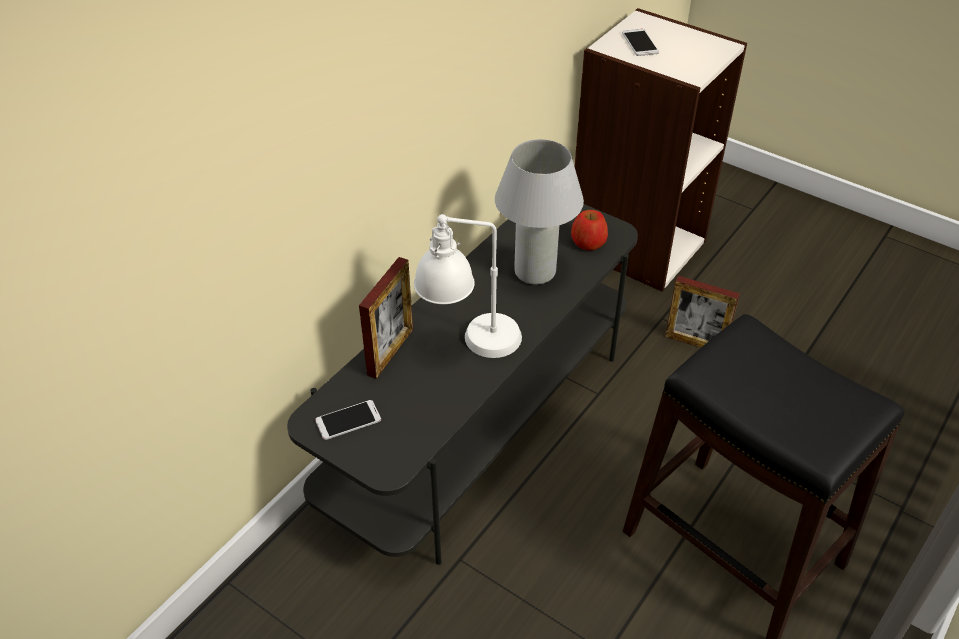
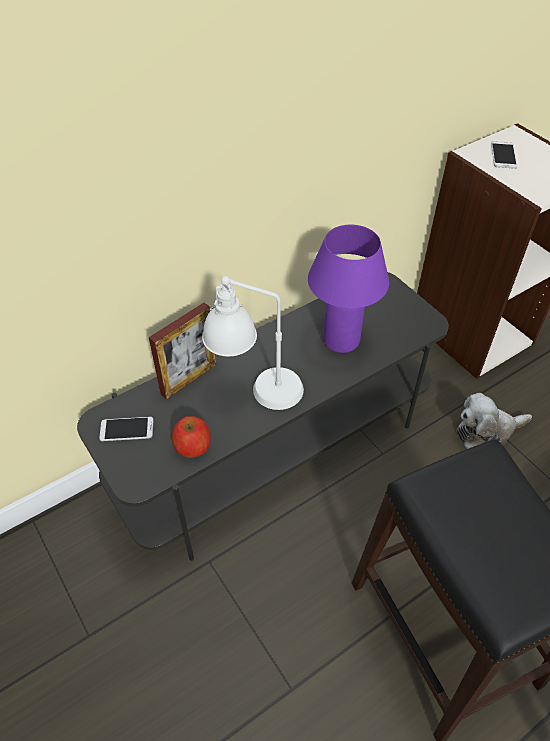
camera: 20 degrees right, 5 degrees up
white table lamp [495,139,584,285] -> purple table lamp [308,225,389,353]
apple [571,210,608,251] -> apple moved to [172,416,211,458]
picture frame [665,276,740,348] -> plush toy [456,393,532,449]

